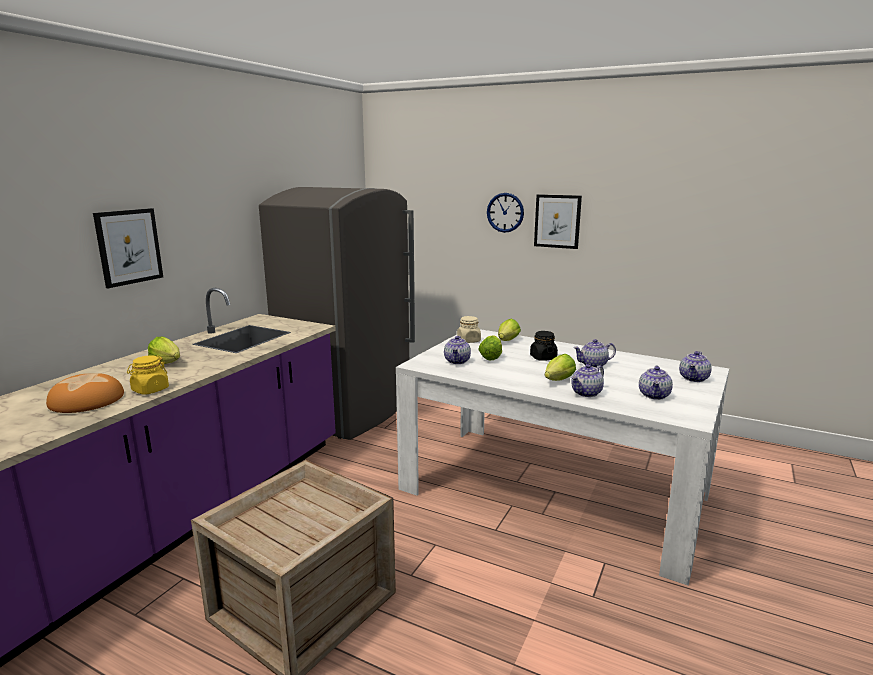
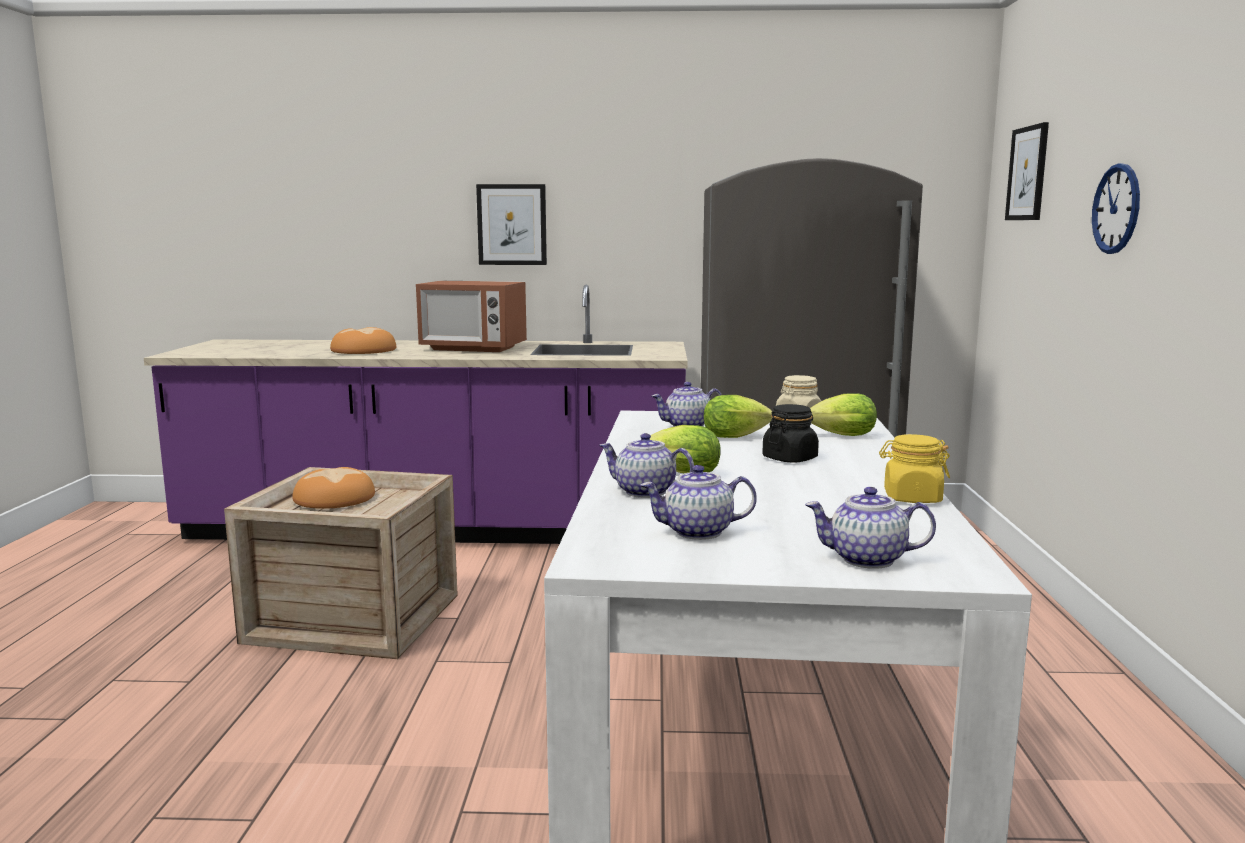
camera: 65 degrees right, 5 degrees down
yellow jar [127,355,169,395] -> yellow jar moved to [879,434,950,503]
lettuce [148,337,180,364] -> microwave [416,281,527,352]
picture [534,194,582,249] -> picture moved to [1005,122,1049,220]
teapot [574,339,616,368] -> none
none -> bread [292,467,375,509]

